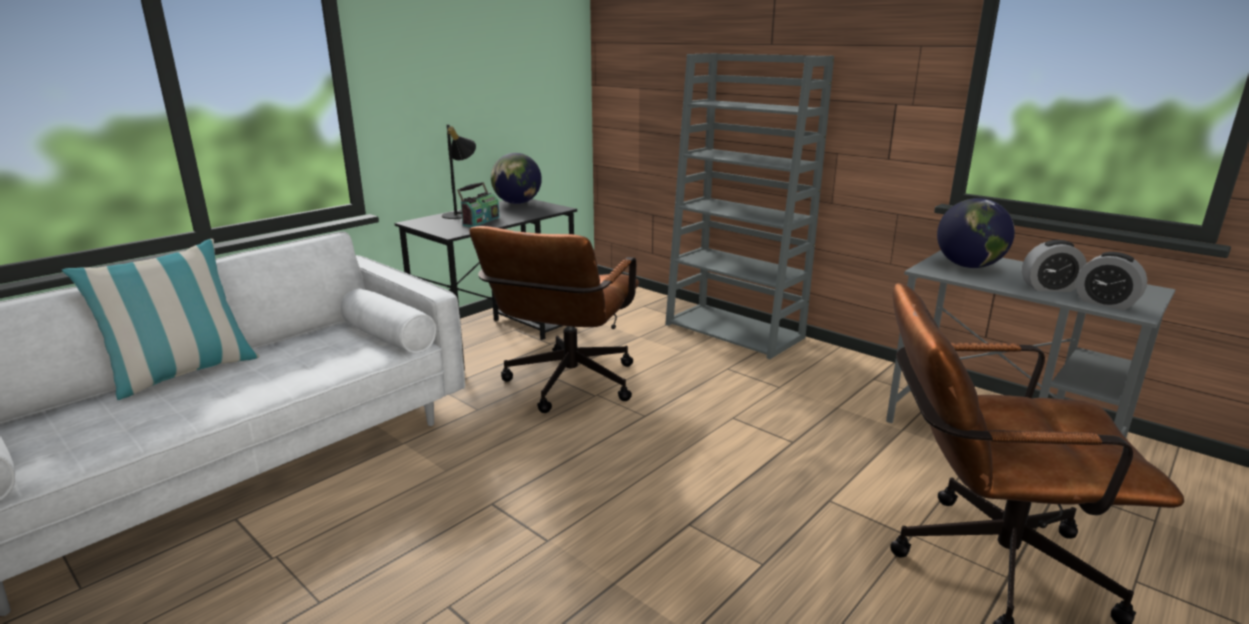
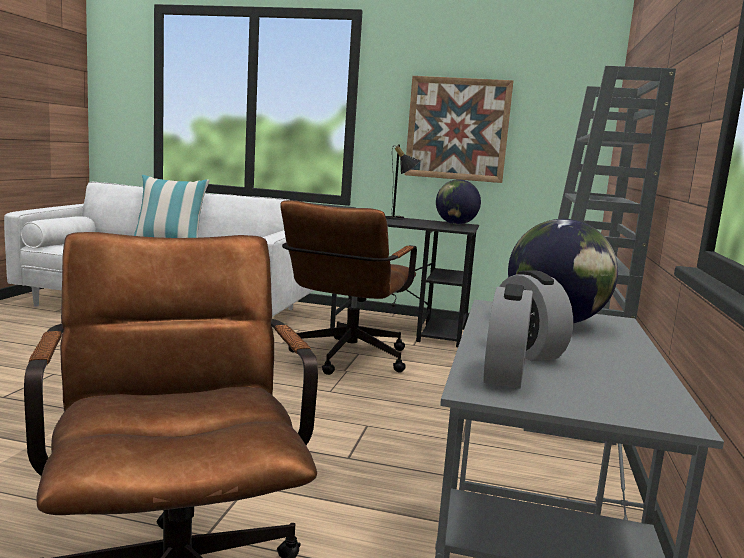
camera: 60 degrees right, 10 degrees down
radio [457,182,500,227] -> none
brown office chair [469,226,639,413] -> brown office chair turned 60 degrees counterclockwise [280,200,417,375]
none -> picture [405,76,513,183]

